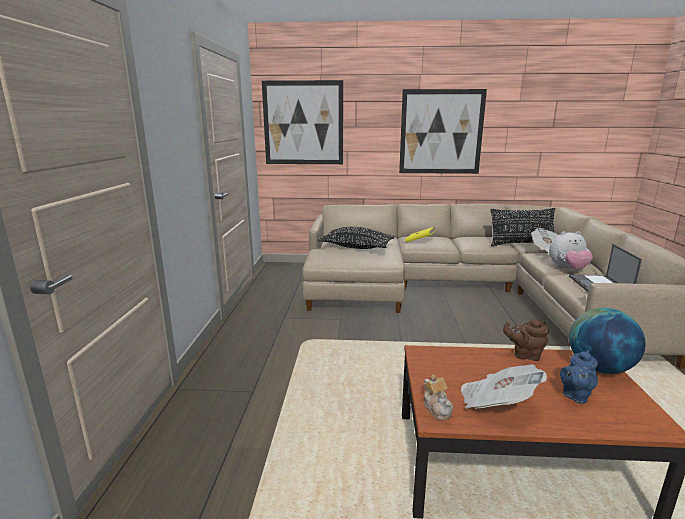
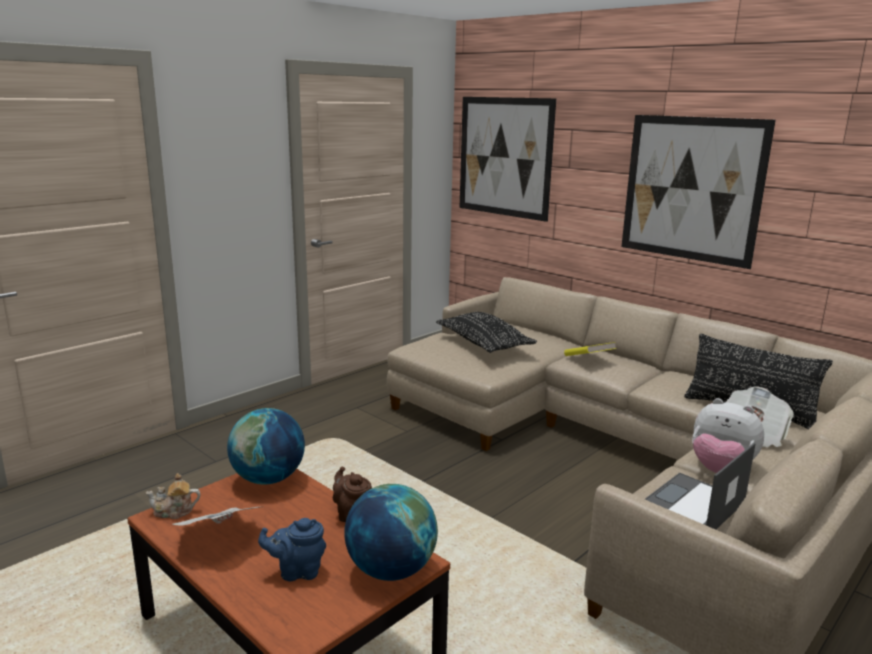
camera: 40 degrees right, 0 degrees up
teapot [424,374,453,420] -> teapot turned 60 degrees clockwise [145,473,200,519]
none -> globe [227,408,305,484]

